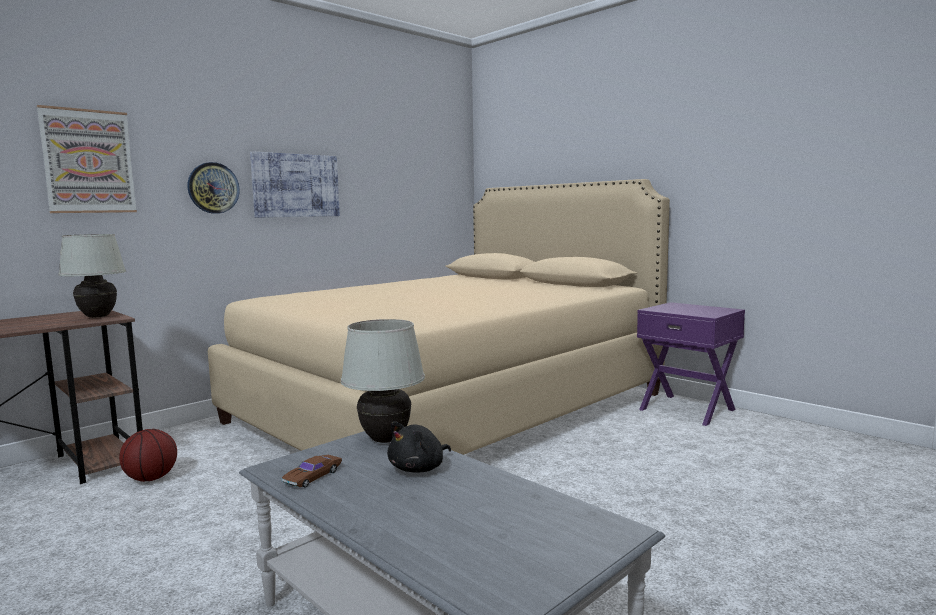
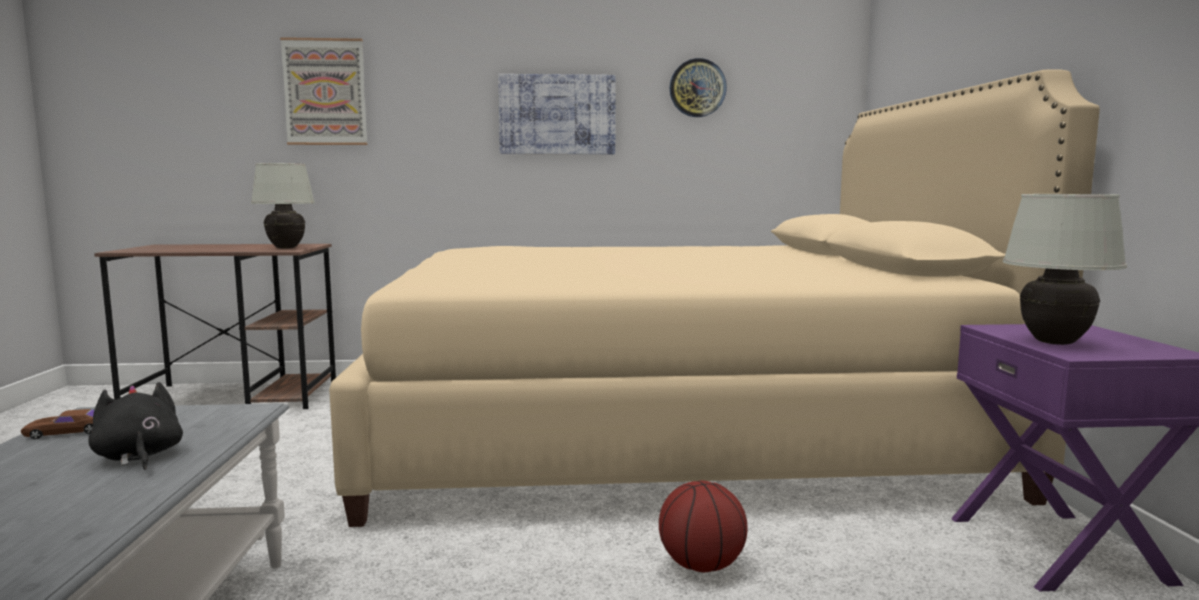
camera: 40 degrees right, 0 degrees up
basketball [119,429,177,482] -> basketball moved to [659,481,748,572]
wall clock [188,162,240,214] -> wall clock moved to [670,58,727,117]
white table lamp [341,319,425,443] -> white table lamp moved to [1003,194,1127,345]
black plush toy [387,421,451,473] -> black plush toy turned 60 degrees clockwise [88,382,183,470]

